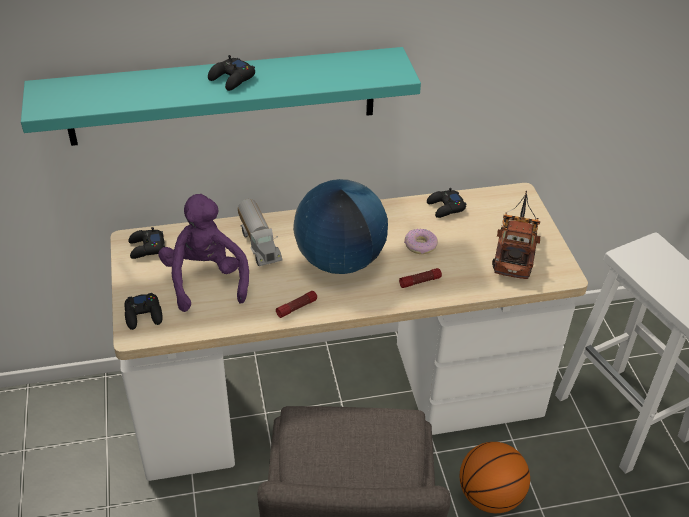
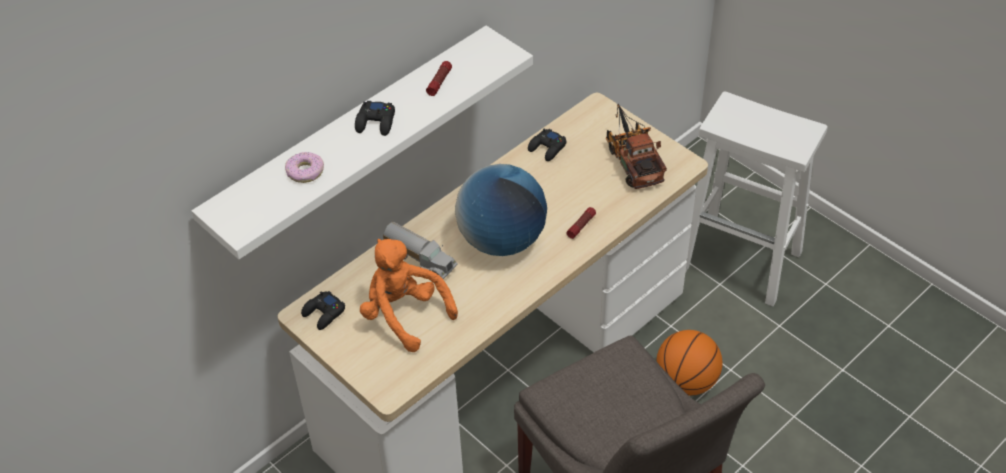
camera: 30 degrees left, 5 degrees up
turquoise shelf [21,47,421,146] -> white shelf [192,26,533,259]
black game controller [124,293,162,330] -> none
purple plush toy [158,194,249,312] -> orange plush toy [360,239,458,352]
flashlight [276,291,317,318] -> flashlight moved to [426,61,452,96]
donut [404,229,438,254] -> donut moved to [285,152,324,183]

